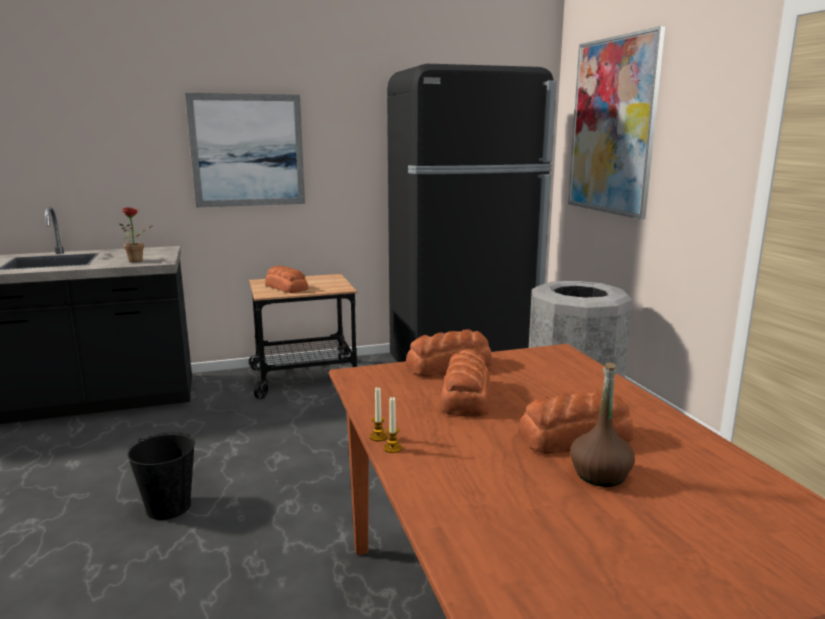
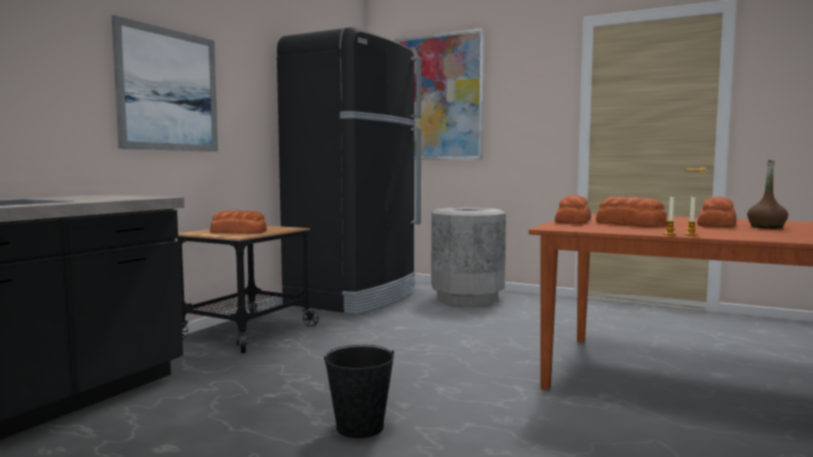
camera: 45 degrees left, 10 degrees down
potted plant [119,207,152,262] -> none

